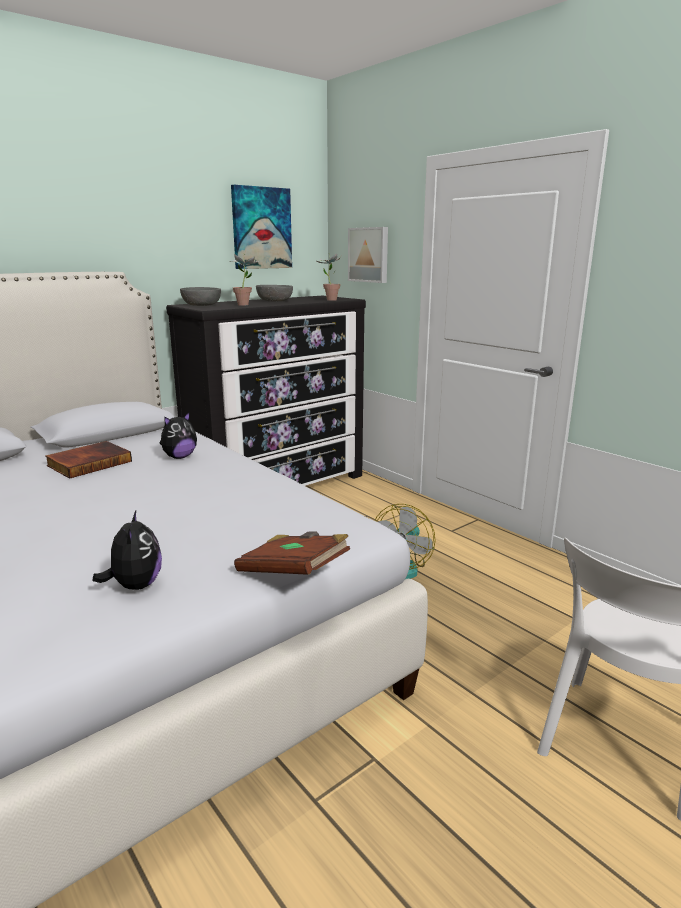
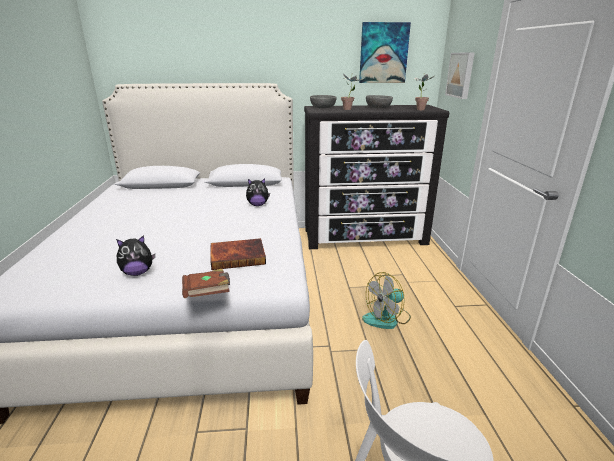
camera: 35 degrees right, 5 degrees up
book [45,441,132,479] -> book moved to [211,238,266,270]
plush toy [93,511,162,590] -> plush toy turned 45 degrees clockwise [116,235,155,276]

